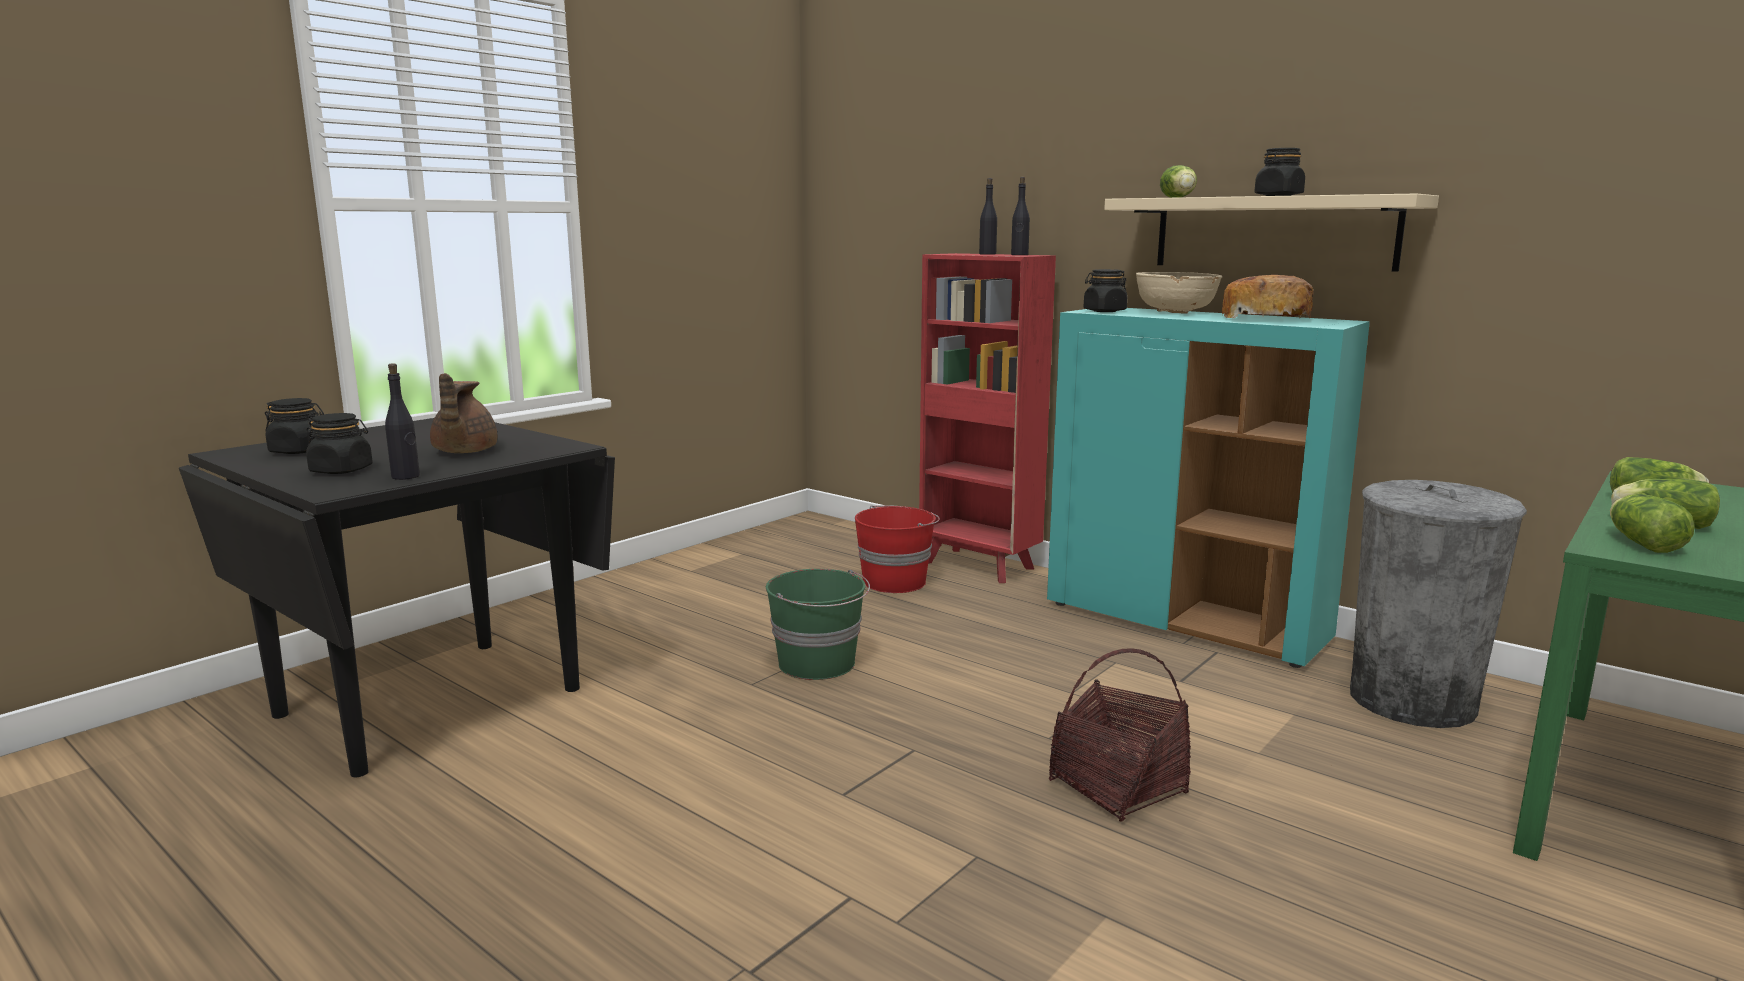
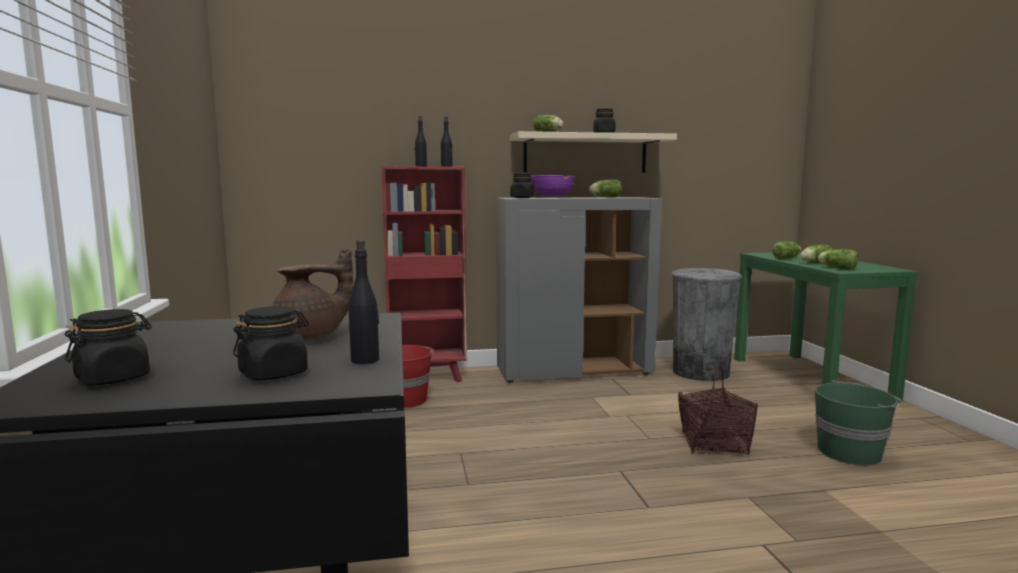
camera: 50 degrees left, 5 degrees down
brown teapot [430,373,497,453] -> brown teapot turned 60 degrees counterclockwise [272,248,353,341]
green bucket [766,569,870,680] -> green bucket moved to [815,380,902,466]
turquoise cabinet [1047,308,1370,668] -> grey cabinet [496,197,662,383]
beige bowl [1136,272,1222,314] -> purple bowl [531,175,576,197]
bread [1222,275,1314,319] -> lettuce [589,180,622,197]

